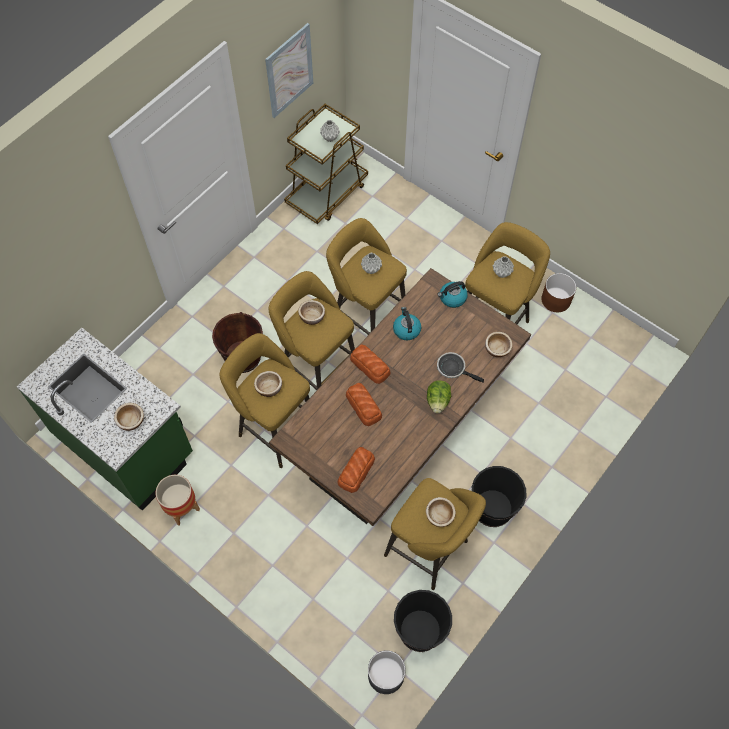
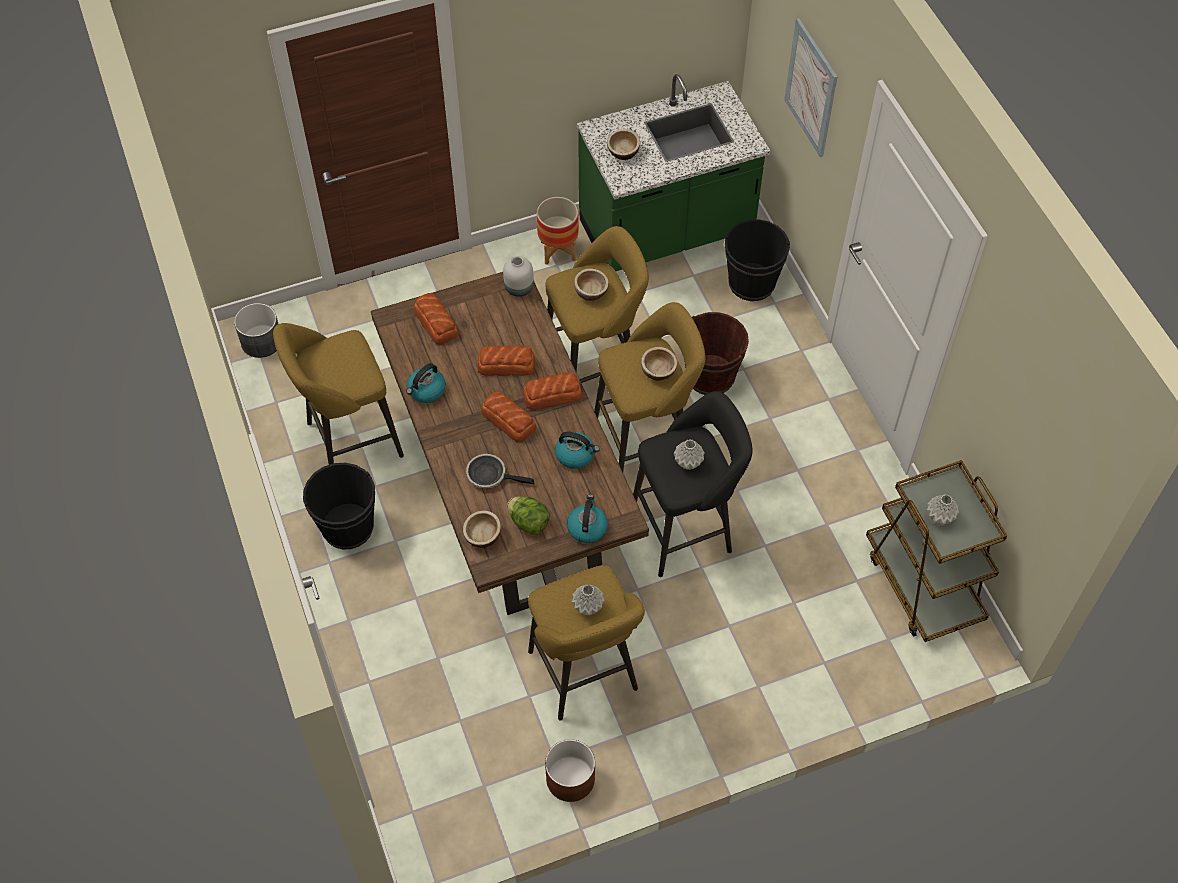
camera: 120 degrees right, 5 degrees down
picture [265,23,313,118] -> picture moved to [784,18,838,157]
yellow stool [326,218,407,335] -> black stool [633,391,752,577]
black bucket [394,590,452,652] -> black bucket moved to [725,220,790,301]
bowl [426,497,456,527] -> none
lettuce [427,380,451,413] -> lettuce moved to [507,496,550,535]
frying pan [437,352,484,383] -> frying pan turned 135 degrees counterclockwise [466,454,534,488]
none -> kettle [406,363,446,403]
none -> bread [481,392,536,442]
none -> white vase [503,256,534,297]

